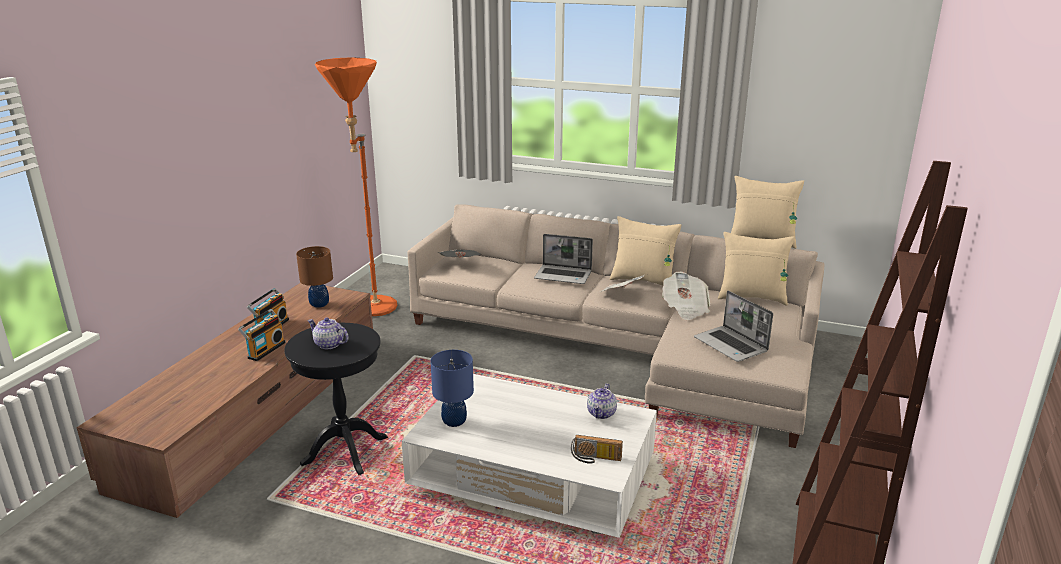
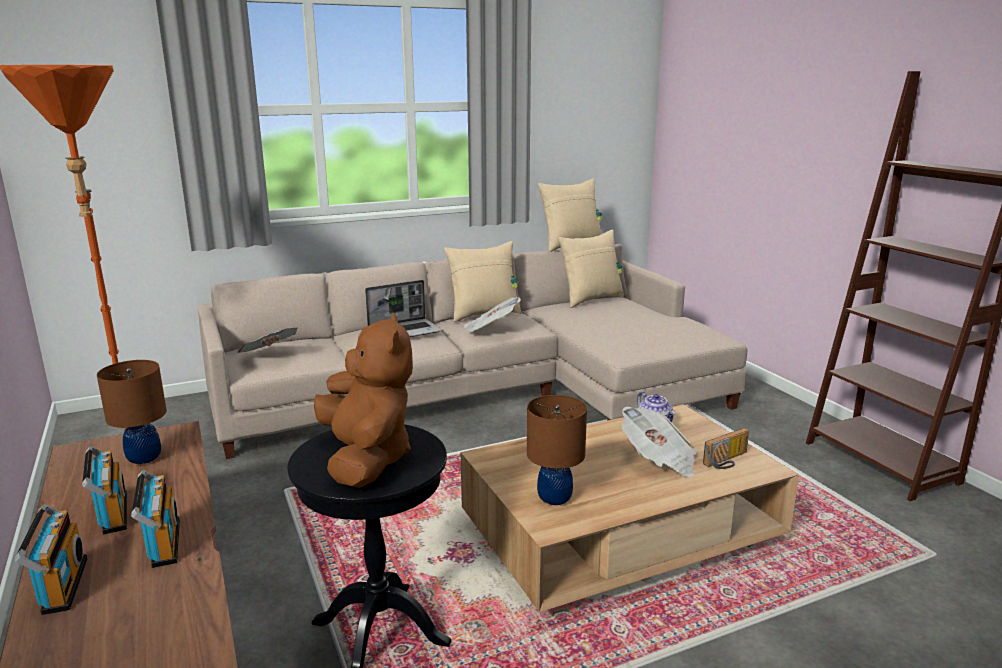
camera: 45 degrees left, 5 degrees down
teapot [307,318,348,349] -> brown plush toy [314,313,413,488]
white coffee table [402,374,657,538] -> brown coffee table [461,404,799,612]
blue table lamp [430,350,474,427] -> brown table lamp [527,395,587,505]
newspaper [662,272,710,320] -> newspaper moved to [621,406,697,477]
laptop [694,291,773,362] -> none
none -> radio [14,504,87,615]

